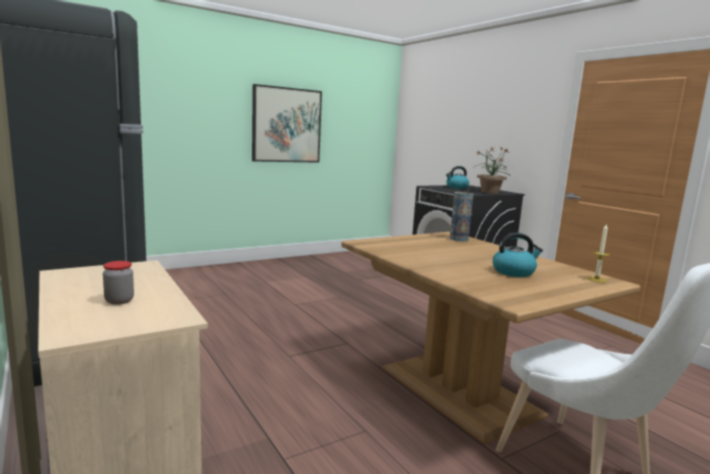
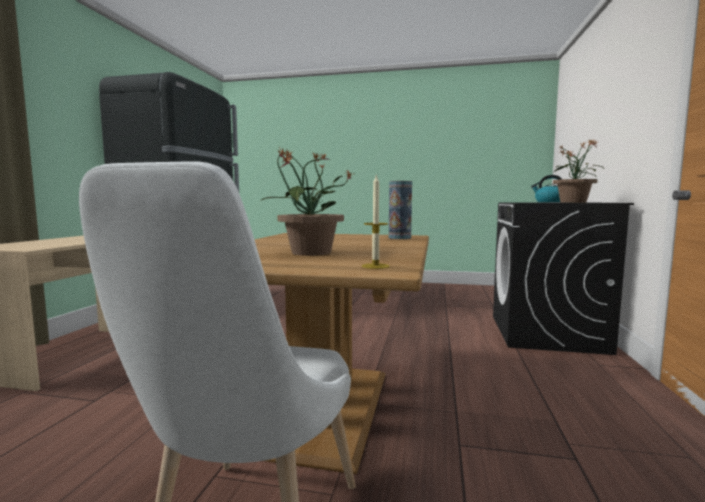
camera: 45 degrees right, 5 degrees down
jar [103,261,134,305] -> none
picture [252,84,322,163] -> none
kettle [493,233,543,277] -> potted plant [260,147,355,256]

